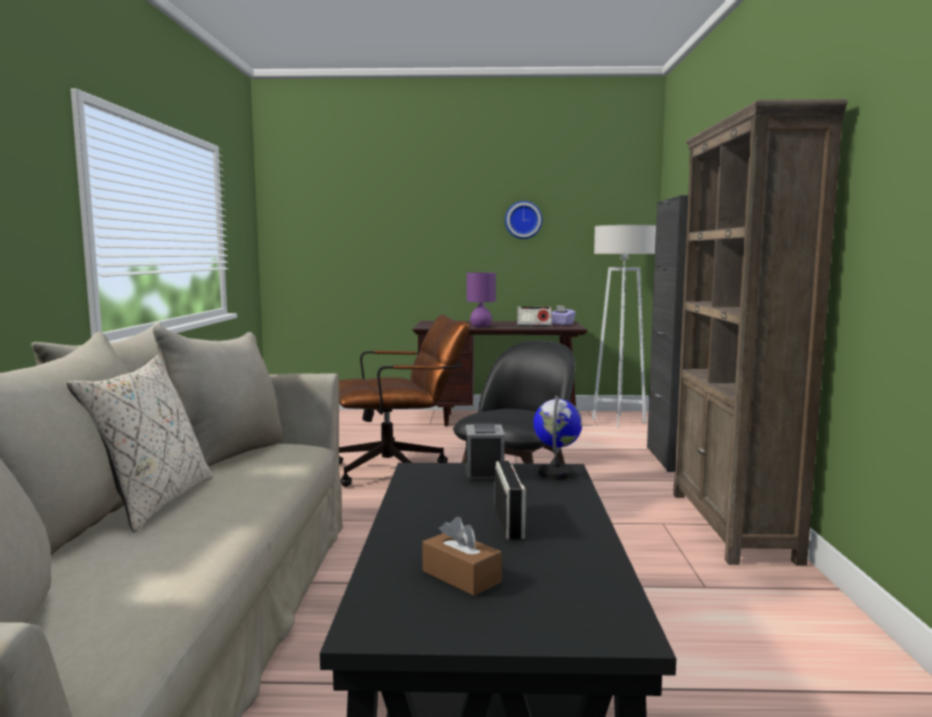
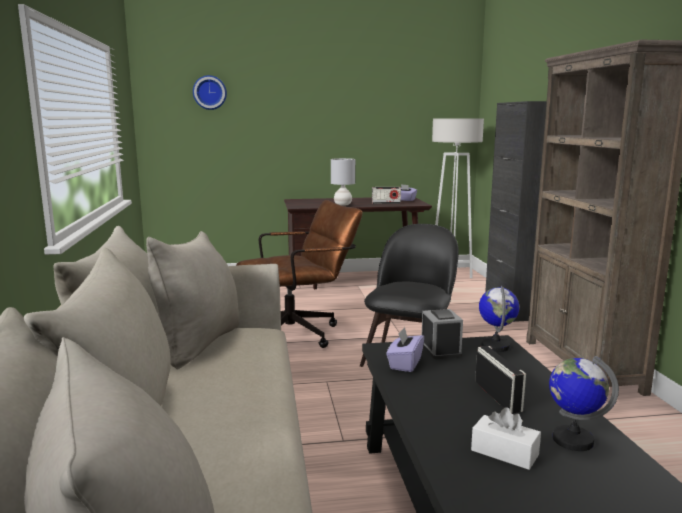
camera: 10 degrees left, 5 degrees up
beige pillow [67,354,213,533] -> none
brown tissue box [422,517,502,596] -> white tissue box [471,407,541,470]
purple table lamp [467,272,496,327] -> grey table lamp [331,158,355,206]
wall clock [505,201,542,239] -> wall clock moved to [193,75,227,110]
none -> purple tissue box [386,327,424,372]
none -> globe [549,356,619,451]

